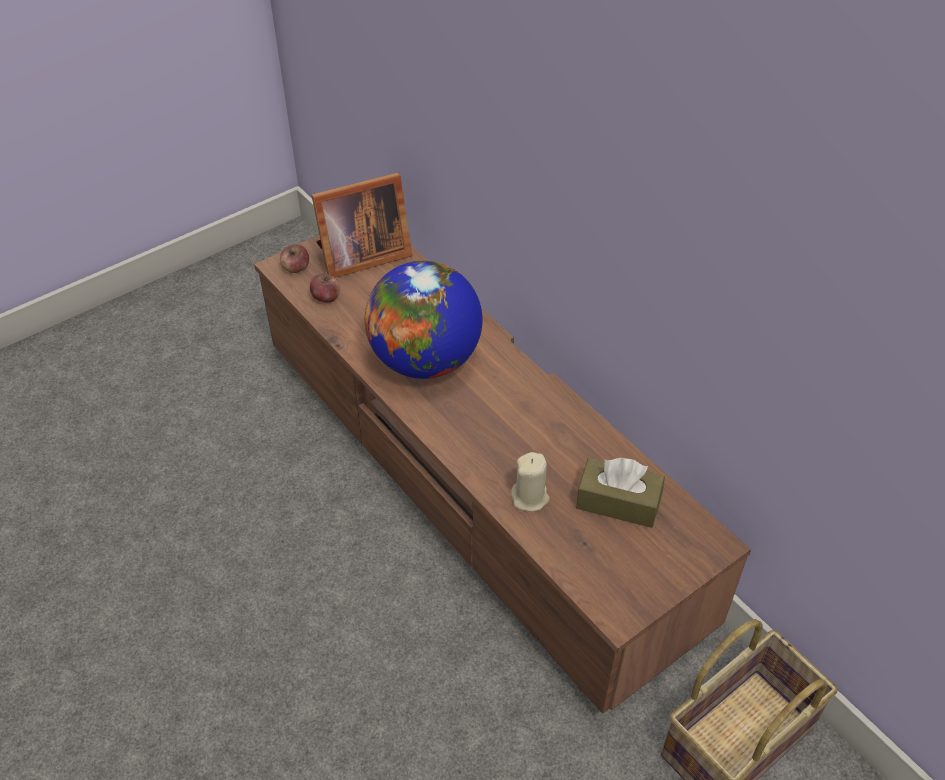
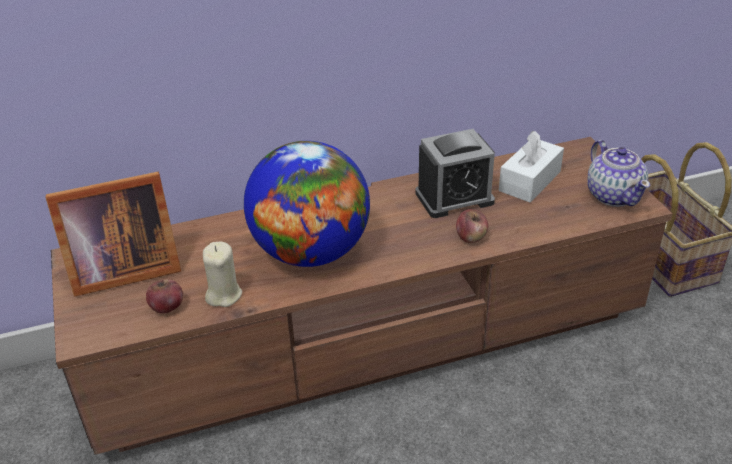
camera: 70 degrees left, 10 degrees down
apple [280,244,309,273] -> apple moved to [456,209,488,243]
picture frame [311,173,412,278] -> picture frame turned 75 degrees clockwise [46,172,181,297]
beige candle [511,452,550,511] -> beige candle moved to [203,242,242,307]
brown tissue box [576,458,665,528] -> white tissue box [499,131,564,202]
none -> alarm clock [415,129,495,218]
none -> teapot [588,140,650,207]

